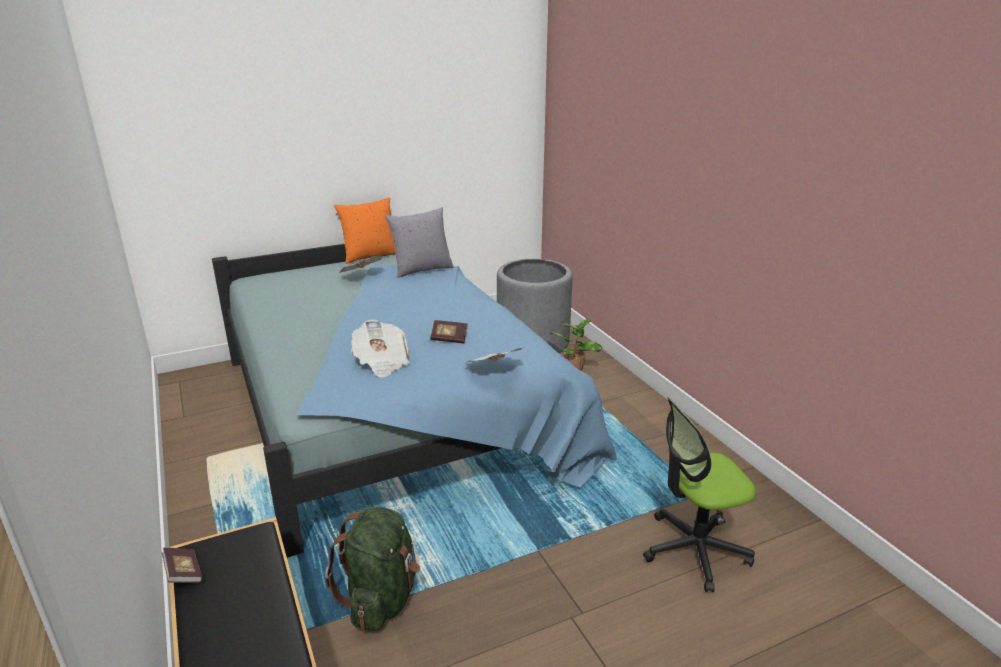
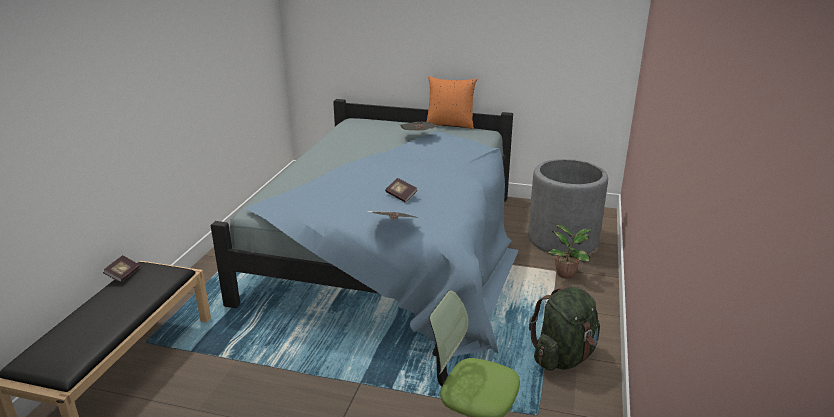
camera: 40 degrees right, 0 degrees up
green backpack [325,506,420,630] -> green backpack moved to [529,287,600,371]
newspaper [351,320,409,378] -> none
grey pillow [385,207,454,278] -> none

